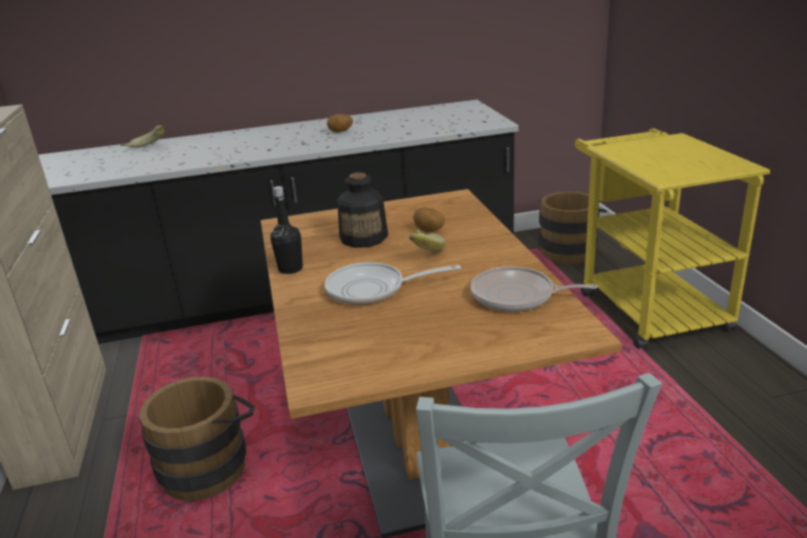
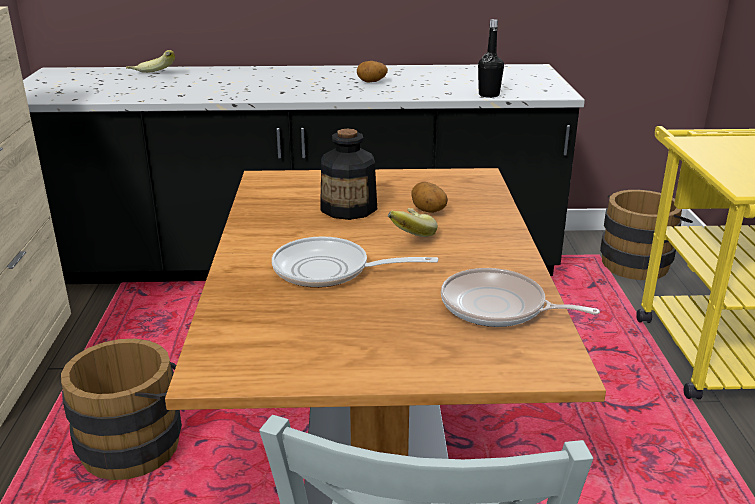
camera: 10 degrees right, 0 degrees up
black bottle [270,186,303,274] -> black bottle moved to [478,19,504,98]

